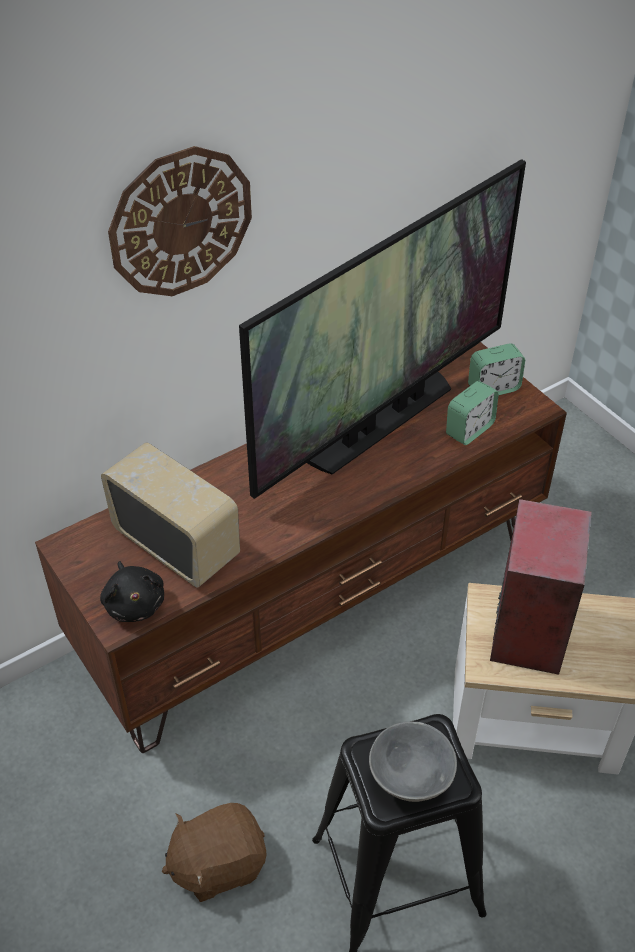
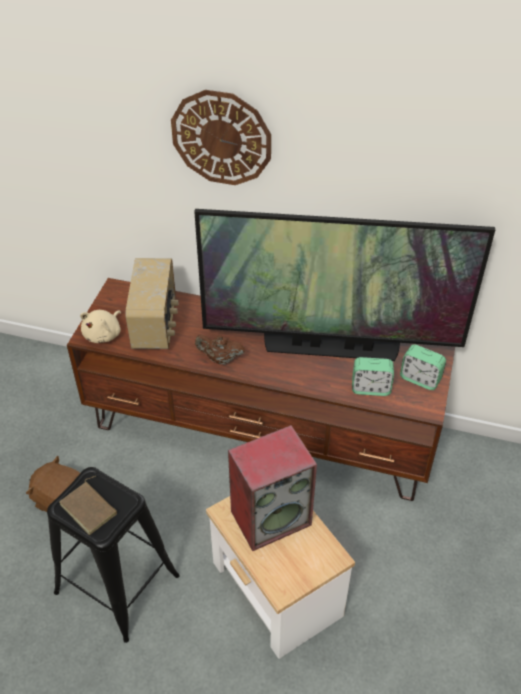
camera: 50 degrees right, 0 degrees up
black plush toy [100,561,164,622] -> beige plush toy [80,310,121,343]
grey bowl [369,721,457,802] -> brown book [60,476,117,535]
none -> brown teapot [195,334,245,365]

